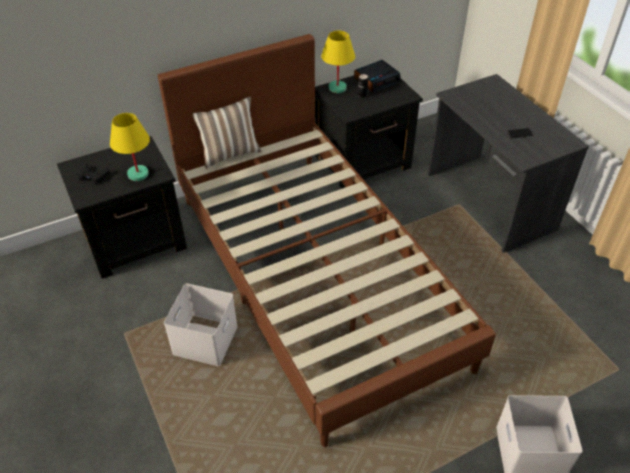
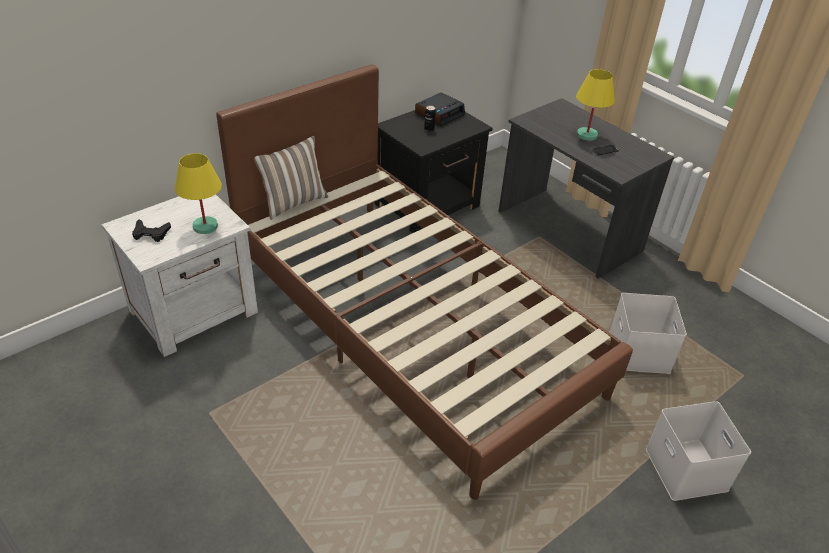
camera: 15 degrees left, 5 degrees down
black nightstand [57,136,187,279] -> white nightstand [102,194,258,357]
white storage box [164,283,238,366] -> white storage box moved to [609,293,687,374]
yellow table lamp [321,31,355,93] -> yellow table lamp moved to [576,69,615,141]

